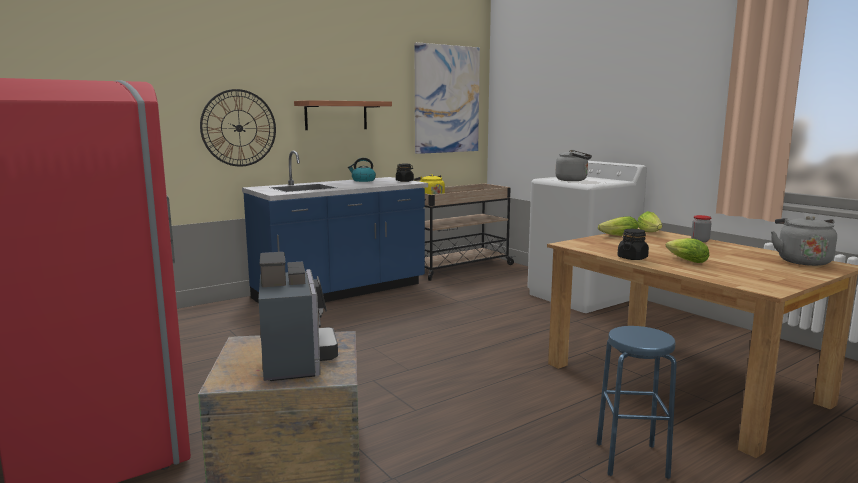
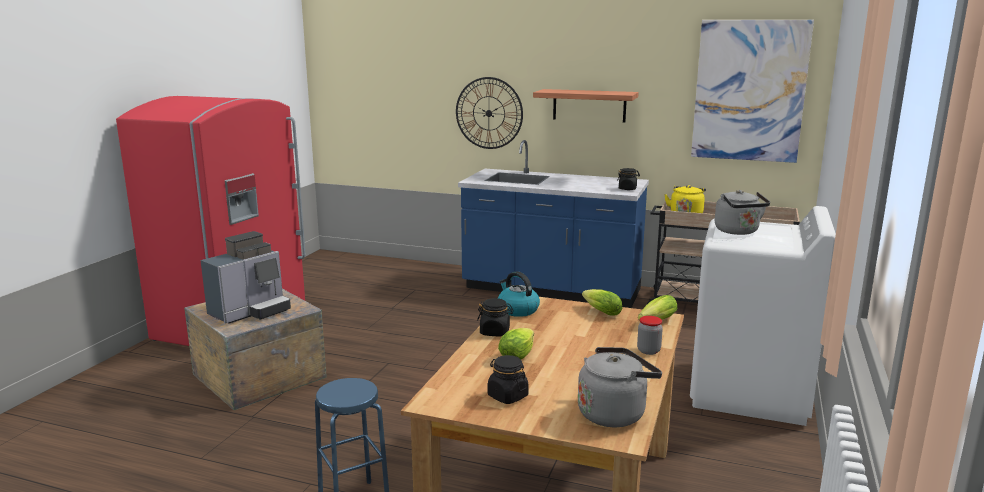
camera: 55 degrees right, 5 degrees up
kettle [348,158,376,182] -> kettle moved to [498,271,540,317]
none -> black jar [488,355,529,404]

